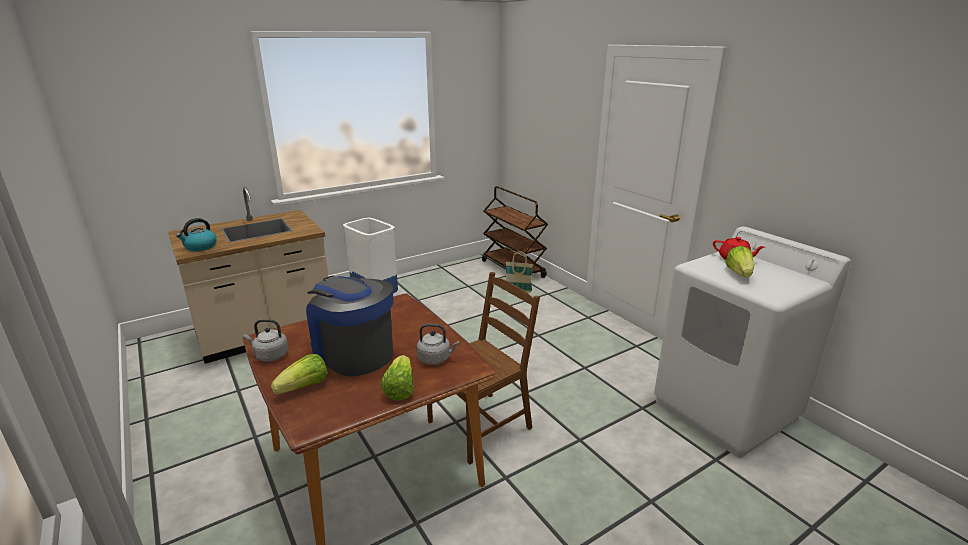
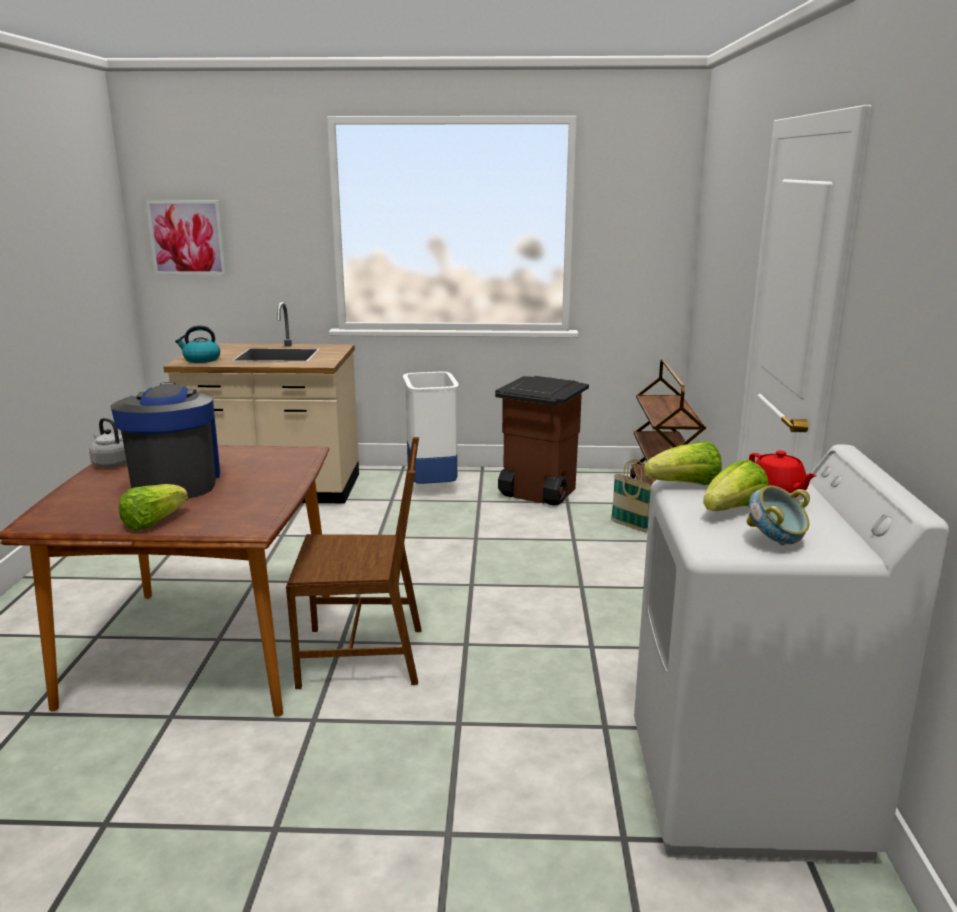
camera: 35 degrees right, 5 degrees down
lettuce [271,354,327,394] -> lettuce moved to [644,441,722,485]
grey kettle [417,324,459,365] -> none
none -> picture [146,200,226,275]
none -> brown trash can [495,376,589,505]
none -> bowl [747,485,810,545]

